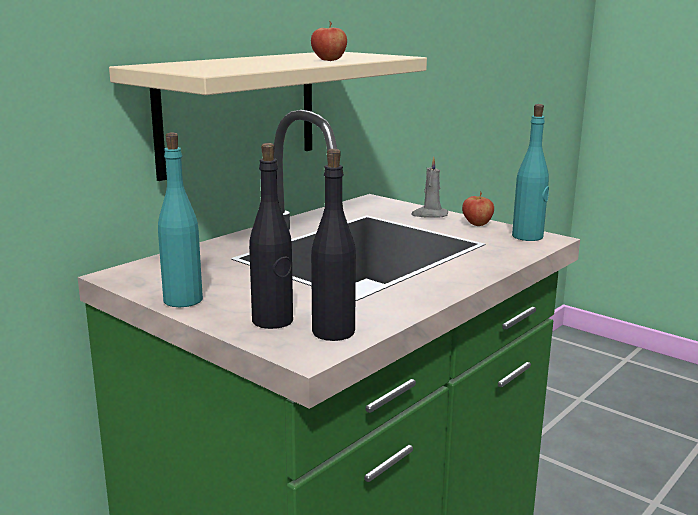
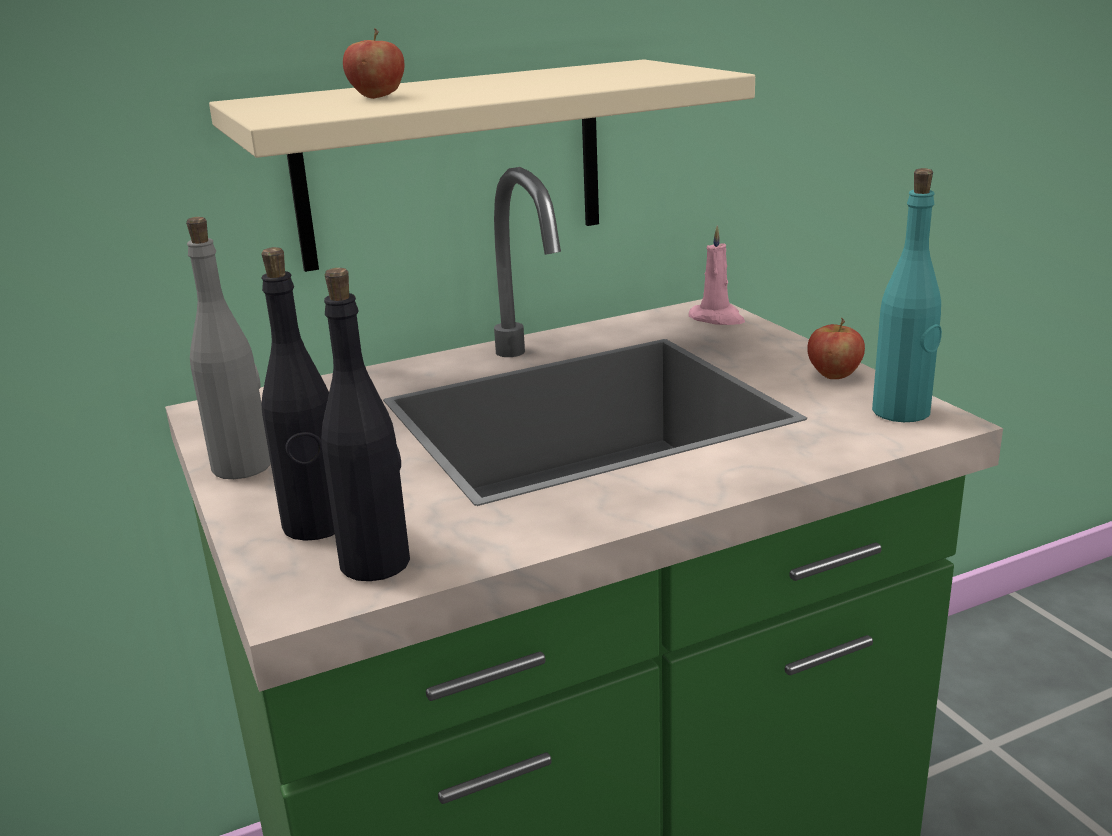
camera: 25 degrees right, 5 degrees up
turquoise bottle [158,133,203,307] -> grey bottle [186,217,271,479]
apple [311,21,347,61] -> apple moved to [343,28,404,99]
grey candle [411,156,448,218] -> none
none -> pink candle [689,226,745,325]

